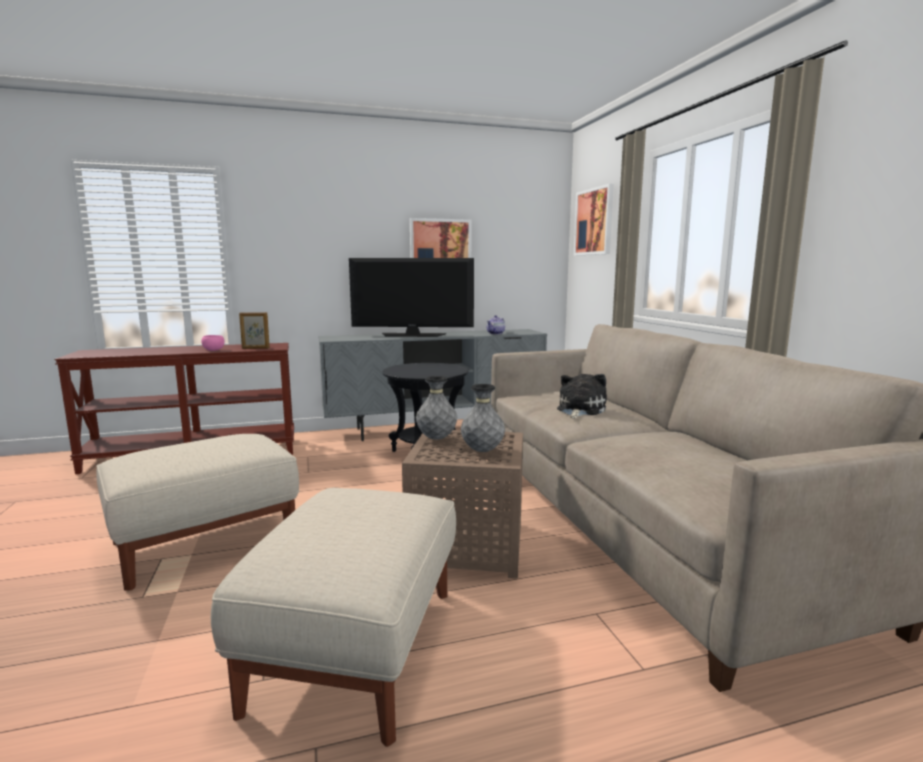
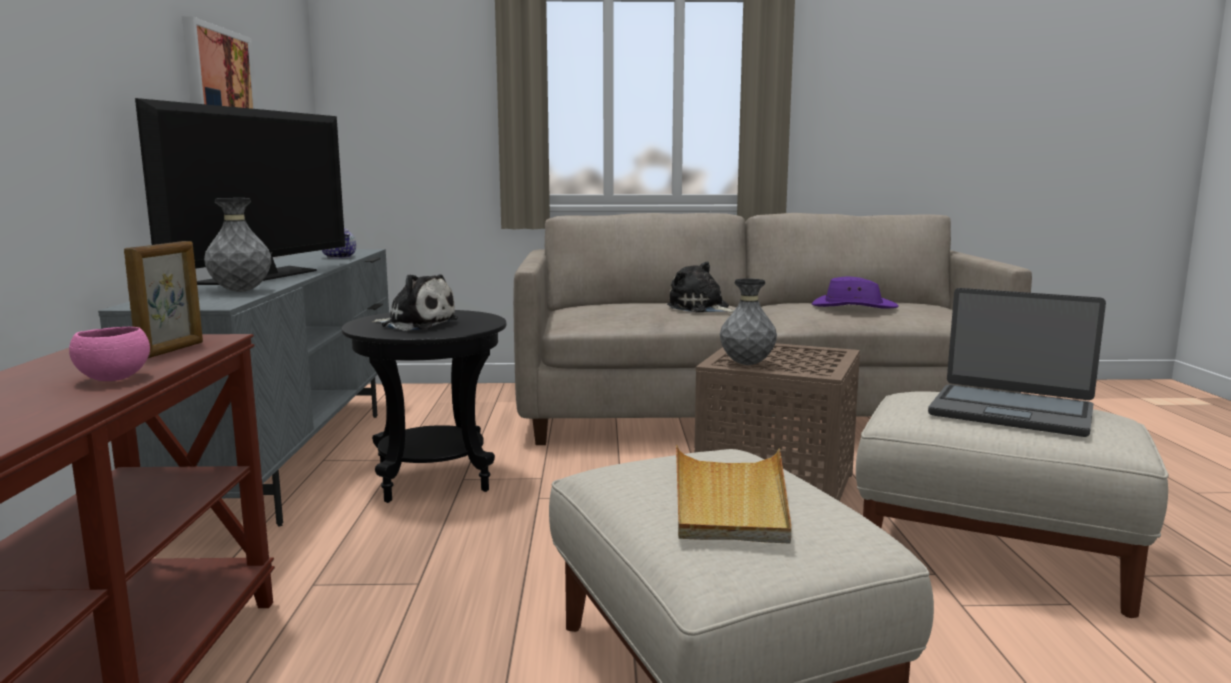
camera: 75 degrees left, 0 degrees up
grey vase [461,384,505,452] -> grey vase moved to [204,198,271,292]
picture [574,183,614,256] -> none
none -> plush toy [372,274,458,331]
none -> beige tray [676,445,791,543]
none -> purple hat [812,277,899,308]
none -> laptop [928,288,1106,437]

